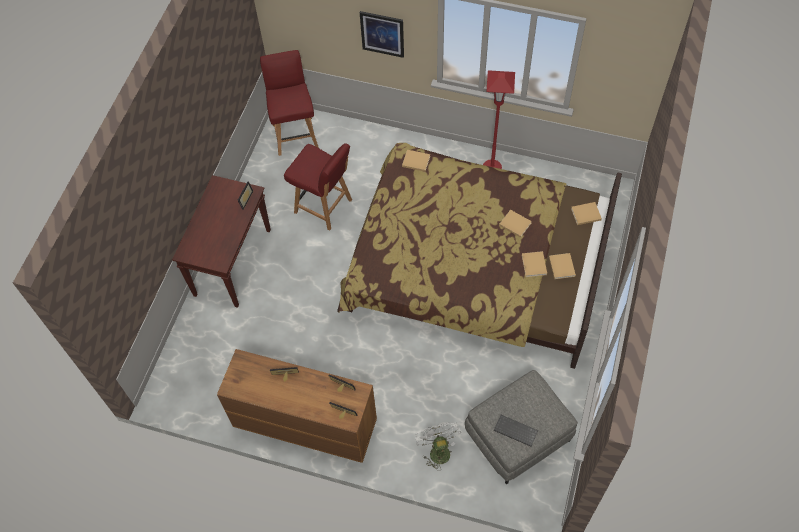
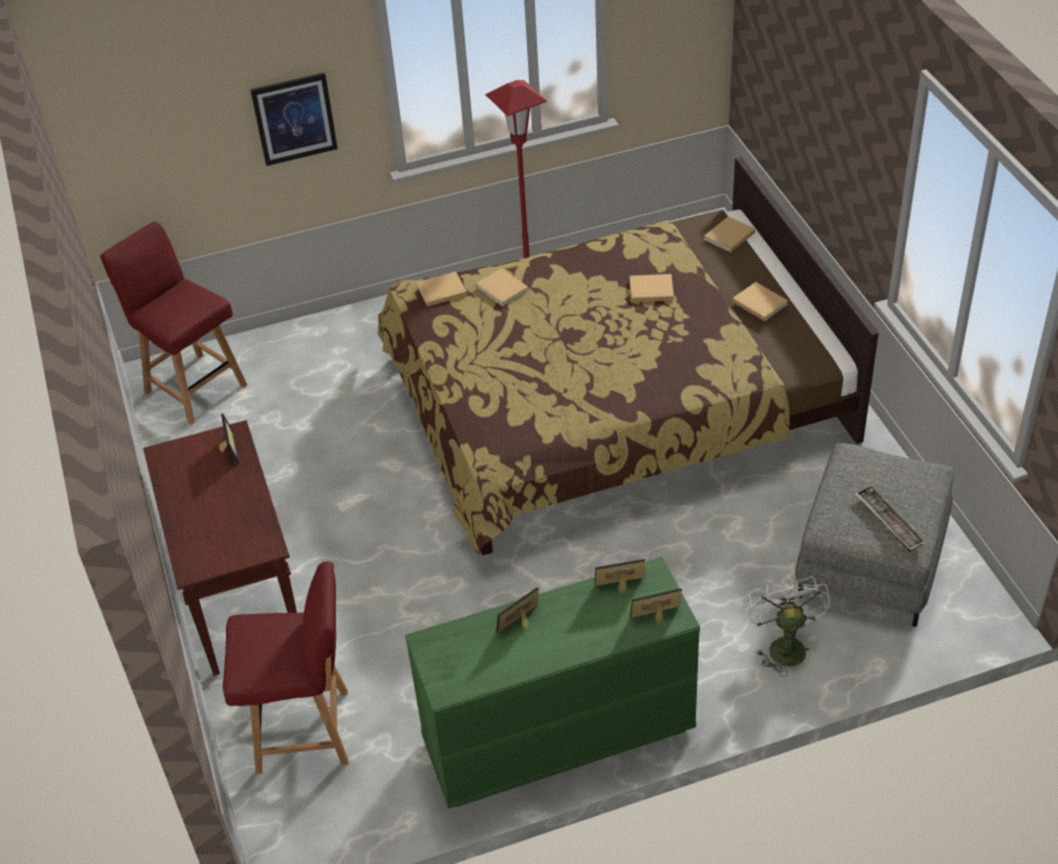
camera: 35 degrees left, 15 degrees down
brown dresser [217,349,377,463] -> green dresser [405,557,700,809]
red chair [284,143,352,231] -> red chair moved to [223,561,348,775]
white fan [416,423,461,471] -> white fan turned 45 degrees clockwise [747,575,830,677]
keyboard [494,415,538,447] -> tray [855,485,927,552]
beige book [522,251,547,277] -> beige book moved to [475,268,529,307]

